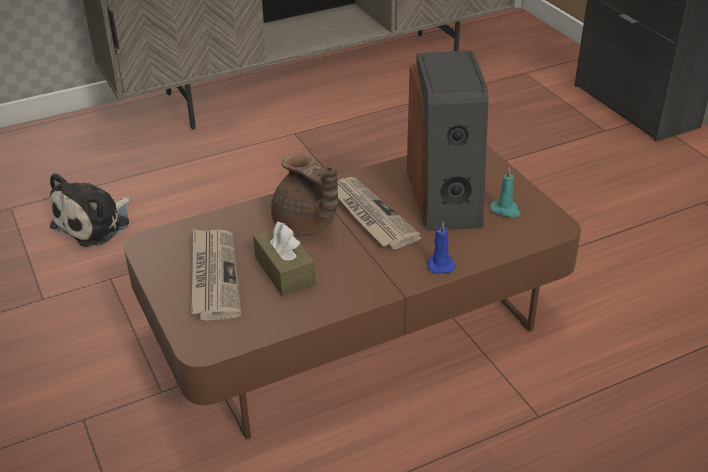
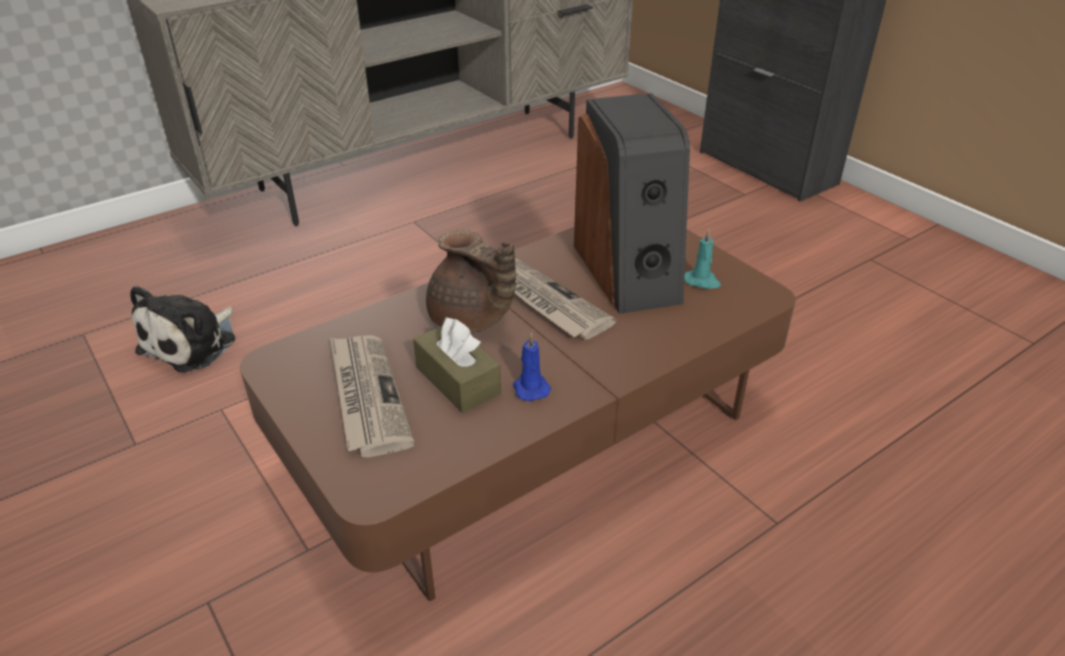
camera: 10 degrees left, 0 degrees up
blue candle [427,222,456,274] -> blue candle moved to [513,333,551,401]

